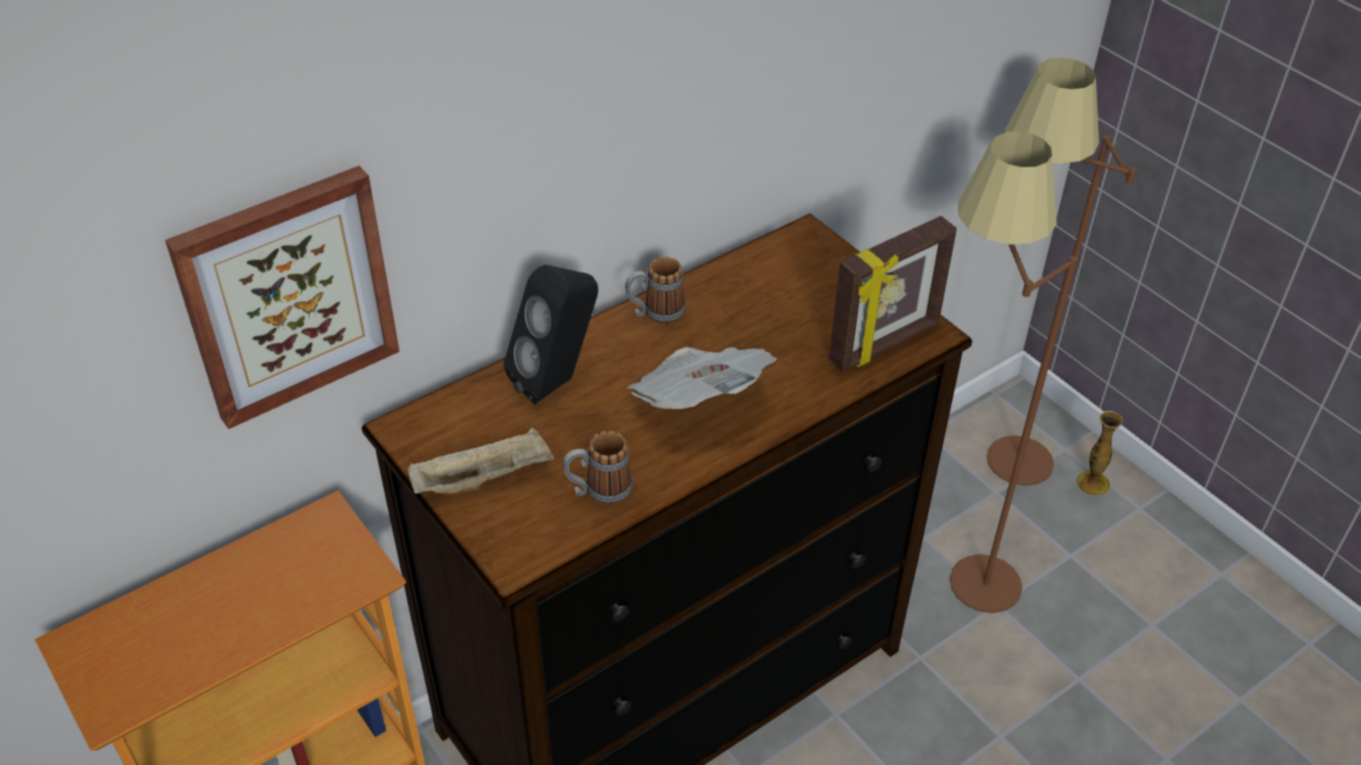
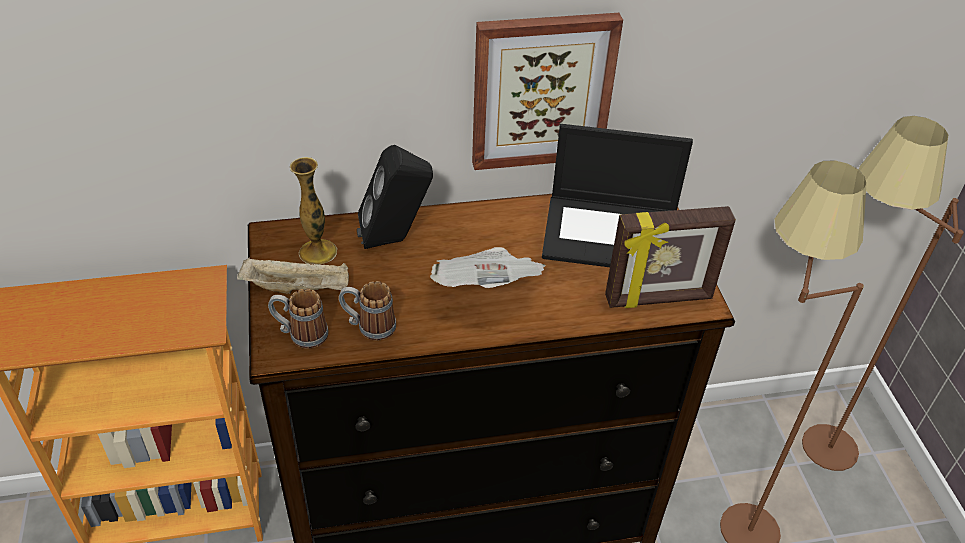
camera: 25 degrees right, 0 degrees up
picture [165,166,400,429] -> picture moved to [472,13,623,170]
mug [625,257,686,324] -> mug moved to [268,289,328,348]
vase [1077,411,1123,496] -> vase moved to [290,157,337,264]
none -> laptop [542,124,693,267]

